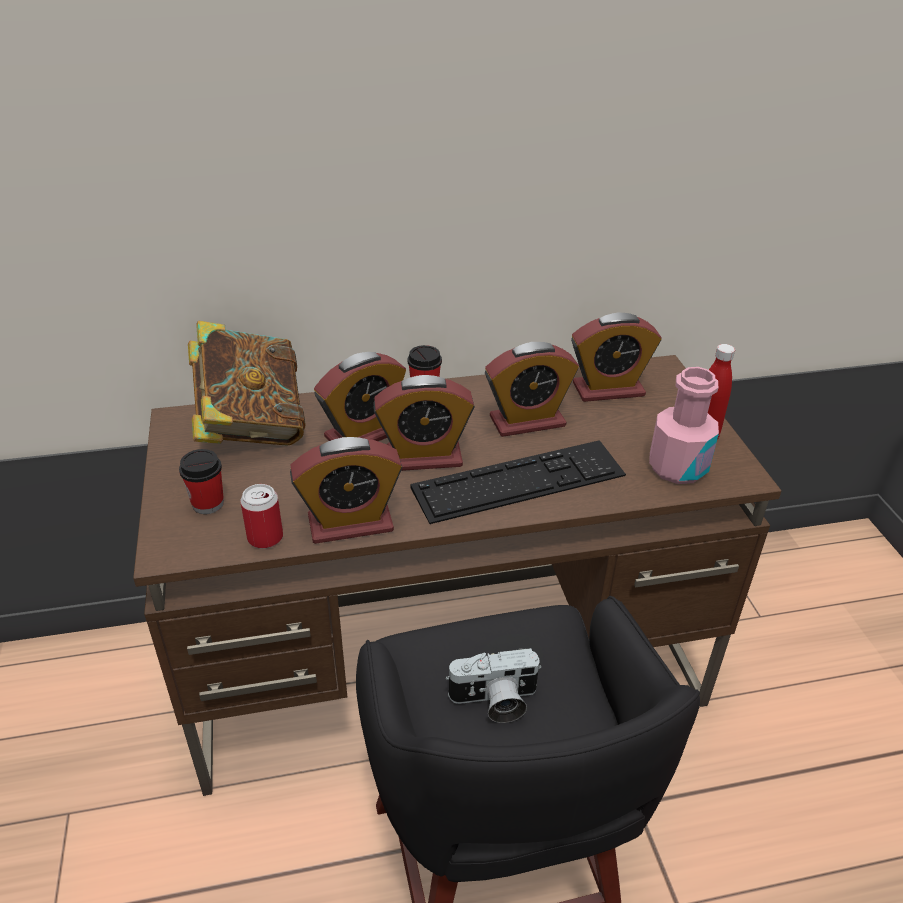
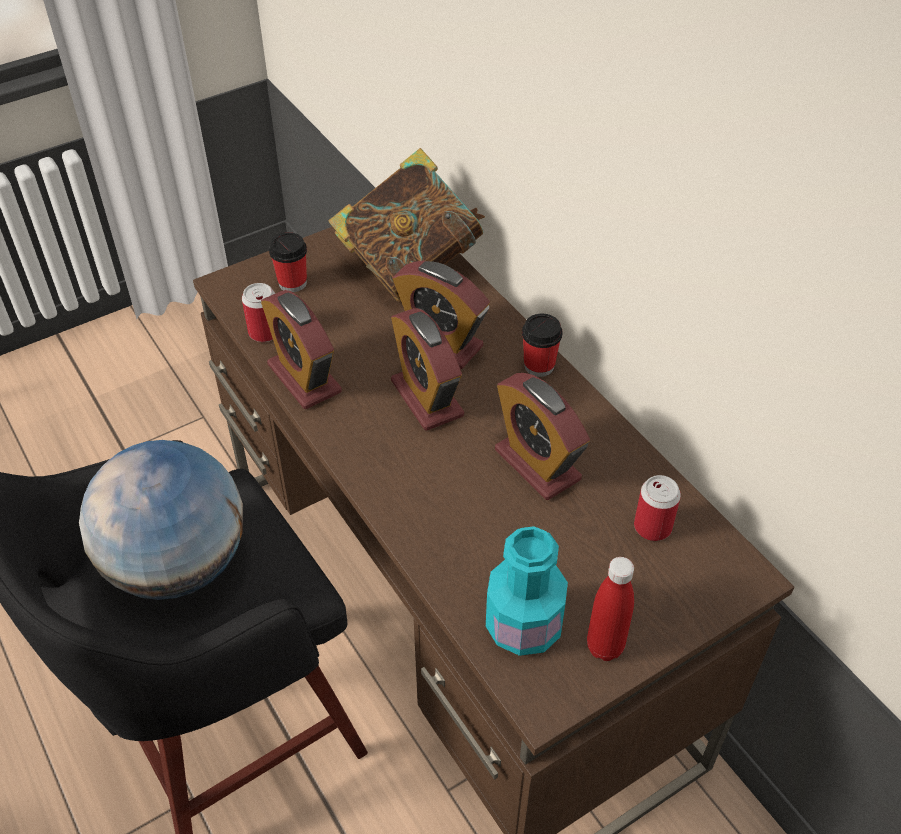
camera: 70 degrees right, 10 degrees up
keyboard [410,440,626,524] -> none
camera [445,648,541,723] -> globe [79,440,243,600]
alarm clock [571,313,662,402] -> can [634,475,681,541]
pink bottle [649,367,719,484] -> turquoise bottle [486,526,568,656]

